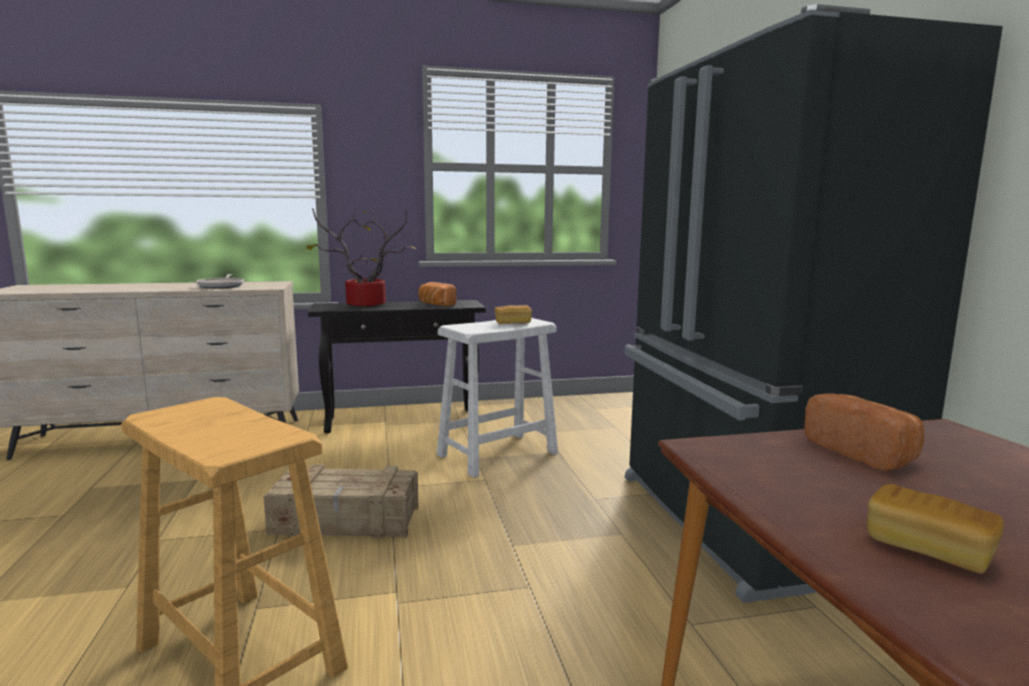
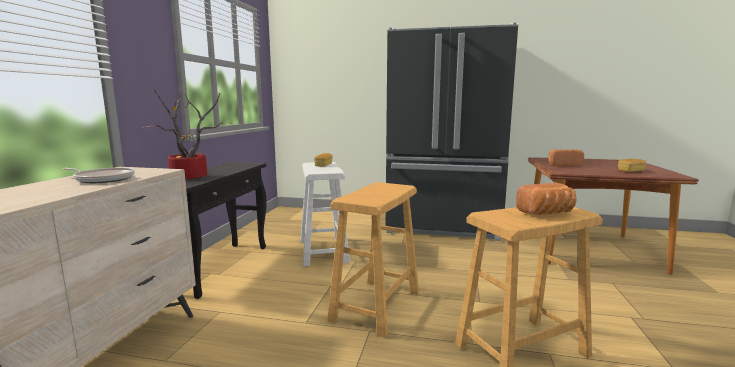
camera: 65 degrees left, 0 degrees up
crate [263,464,418,538] -> beige stool [327,182,419,337]
bread [418,282,457,306] -> bread moved to [516,183,577,215]

